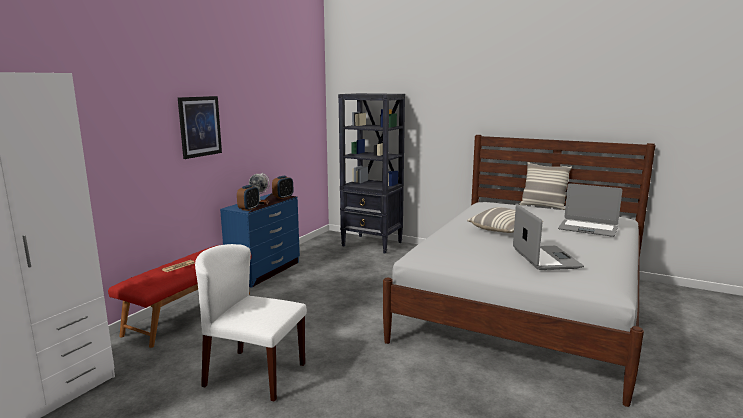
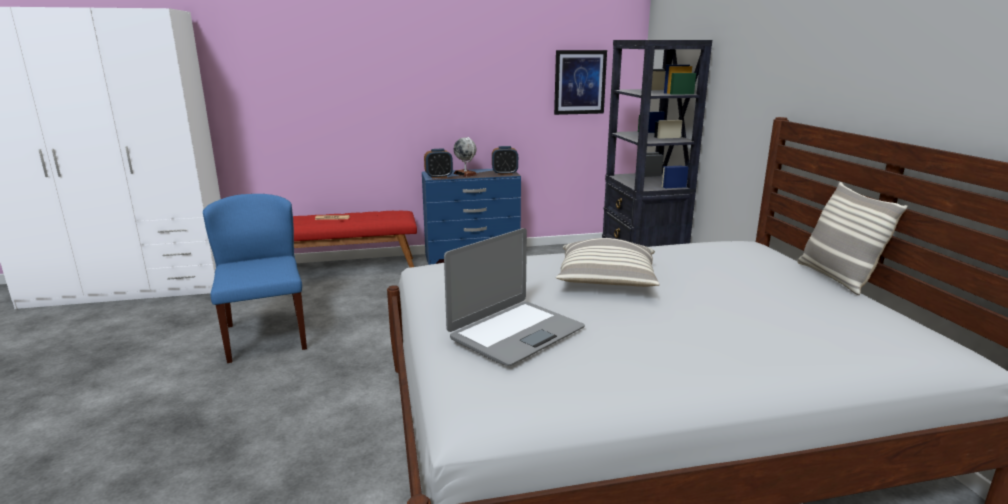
camera: 50 degrees right, 5 degrees up
picture [178,96,222,159] -> picture moved to [554,50,607,115]
white chair [195,244,307,402] -> blue chair [203,194,307,363]
laptop [558,183,622,237] -> none

